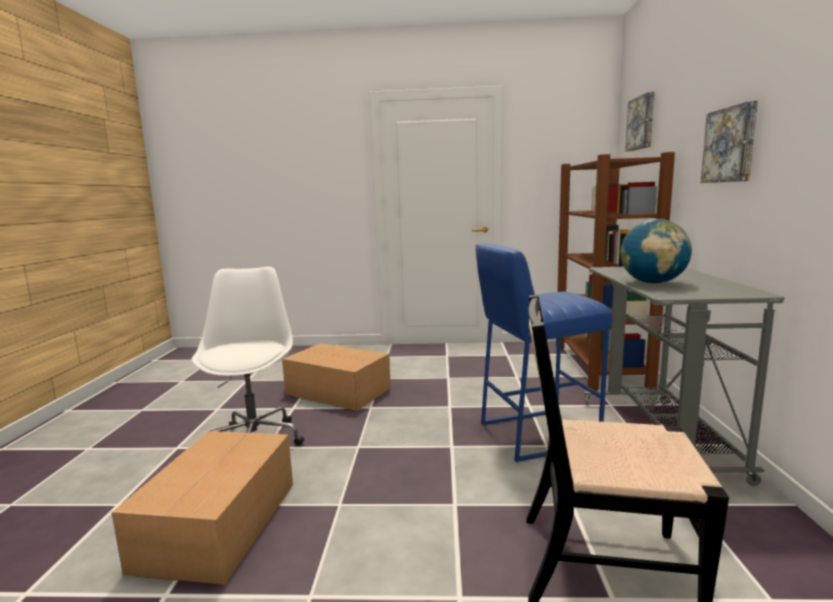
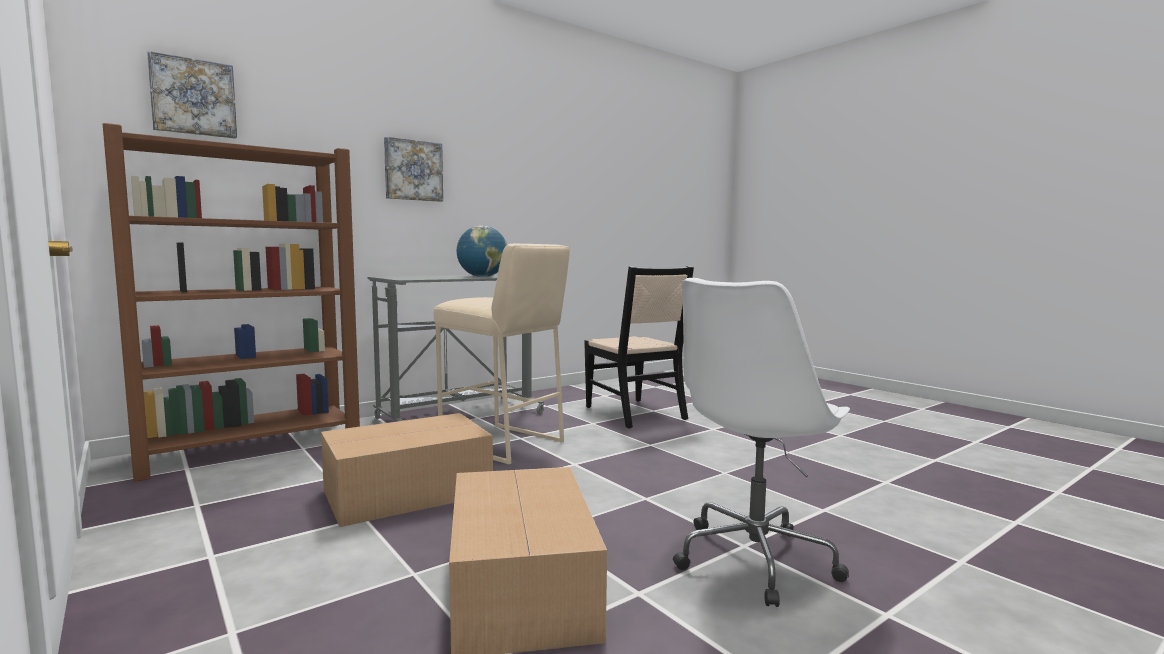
camera: 130 degrees left, 5 degrees down
cardboard box [112,431,293,585] -> cardboard box moved to [321,413,493,527]
blue stool [475,243,612,462] -> beige stool [434,244,570,464]

